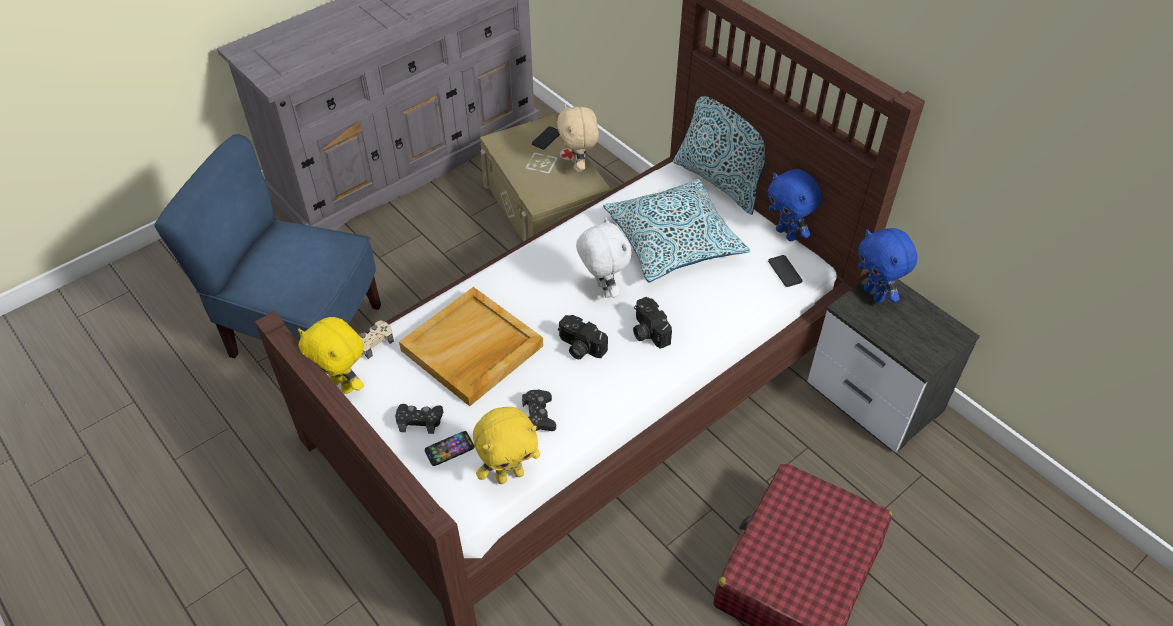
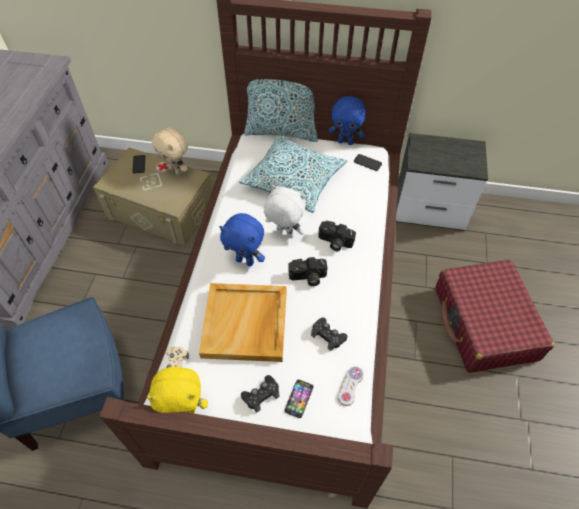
camera: 40 degrees left, 5 degrees up
yellow plush toy [473,407,540,484] -> white game controller [338,366,364,406]
blue plush toy [858,228,918,303] -> blue plush toy moved to [219,213,265,266]

